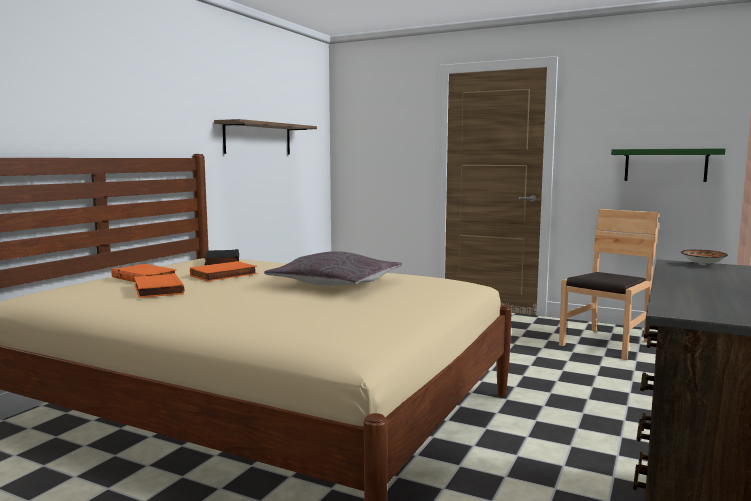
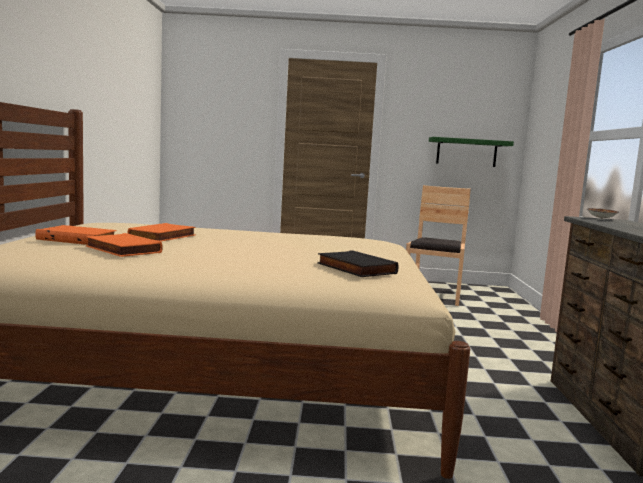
camera: 25 degrees left, 0 degrees up
black book [204,249,239,265] -> black book moved to [317,250,399,277]
shelf [214,119,317,155] -> none
grey pillow [264,251,402,286] -> none

